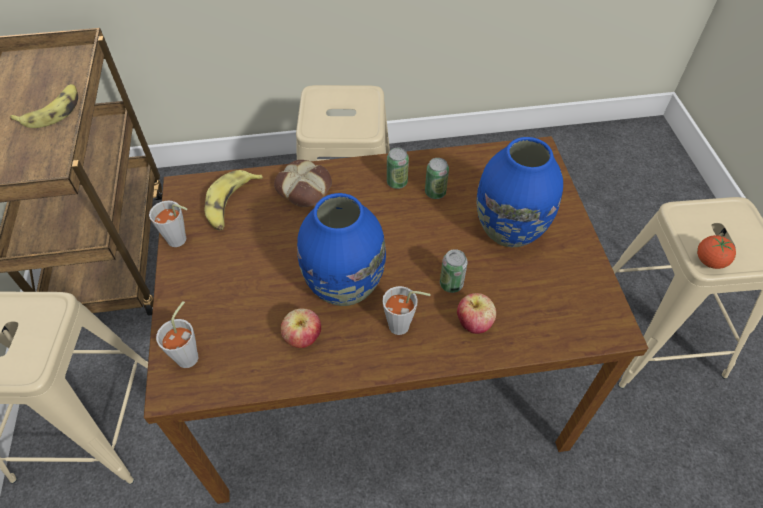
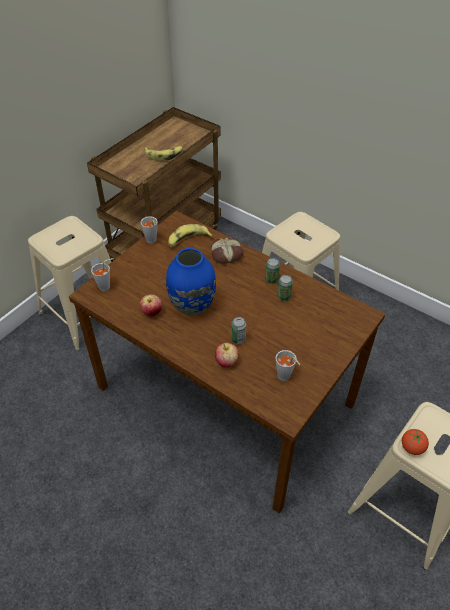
camera: 45 degrees right, 5 degrees down
grey cup [382,286,431,335] -> grey cup moved to [275,350,300,381]
blue vase [477,137,563,247] -> none

